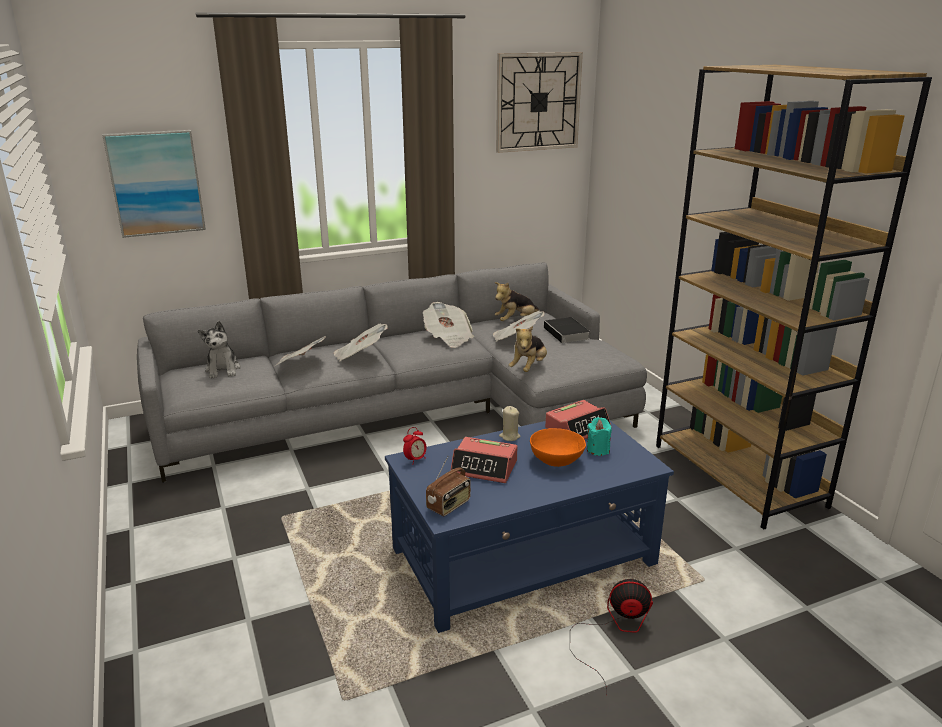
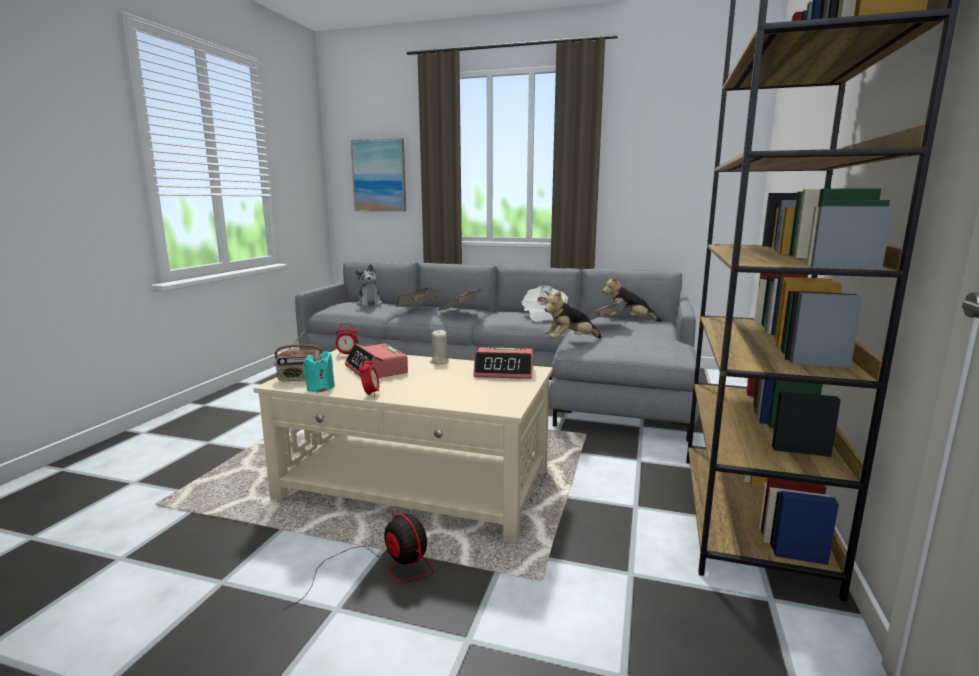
camera: 40 degrees right, 10 degrees down
plush toy [198,321,241,378] -> plush toy turned 45 degrees counterclockwise [355,264,383,307]
blue coffee table [385,421,674,633] -> beige coffee table [253,349,553,543]
wall clock [496,52,583,153] -> none
orange bowl [530,428,586,467] -> none
book [544,317,590,345] -> none
turquoise candle [587,417,612,456] -> turquoise candle moved to [303,351,335,392]
none -> alarm clock [359,356,379,398]

